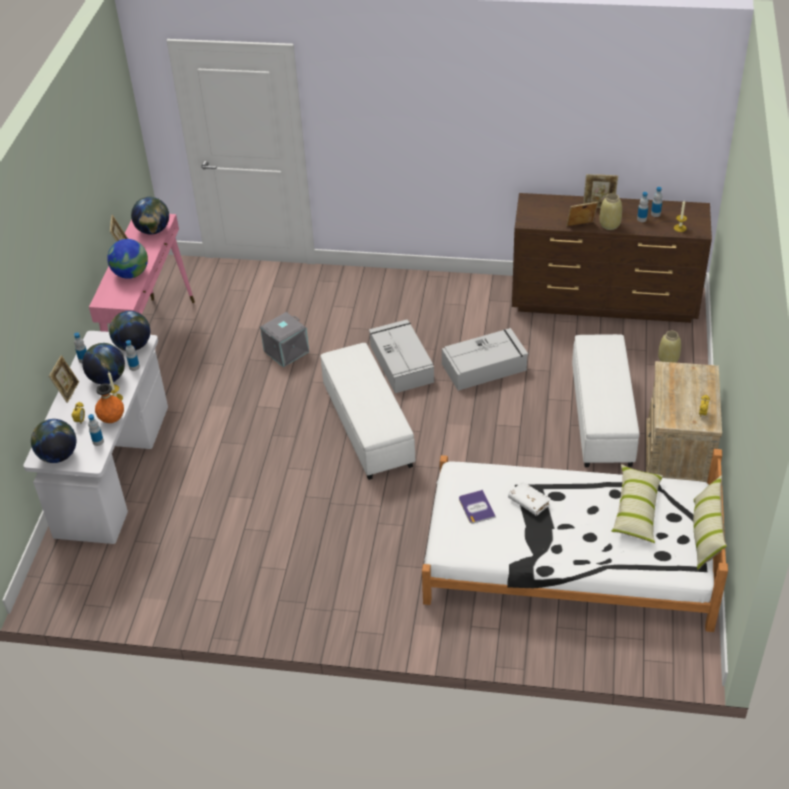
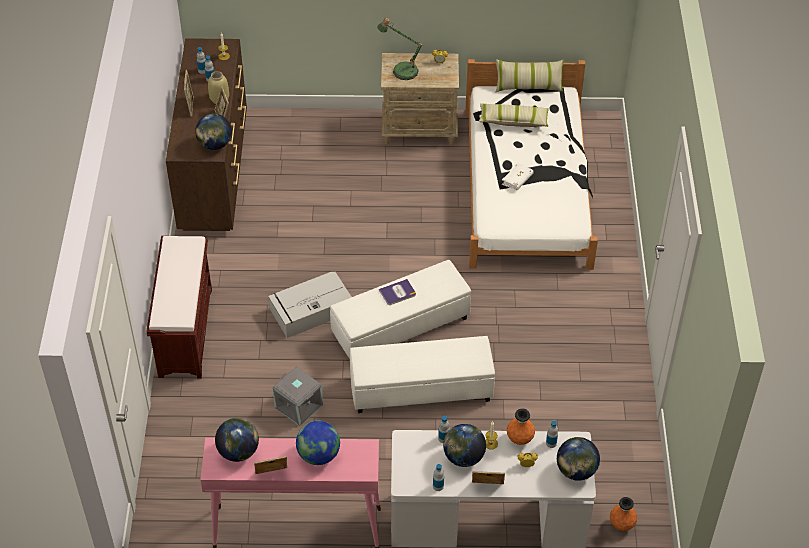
camera: 100 degrees left, 5 degrees up
globe [109,311,150,351] -> globe moved to [195,113,232,150]
grey storage box [442,328,528,391] -> none
book [459,490,496,524] -> book moved to [379,279,416,305]
white ottoman [572,334,640,467] -> white ottoman moved to [350,336,495,413]
beige vase [658,331,681,363] -> none
none -> brown bench [146,236,212,379]
none -> table lamp [377,18,424,80]
none -> orange vase [610,497,637,531]

